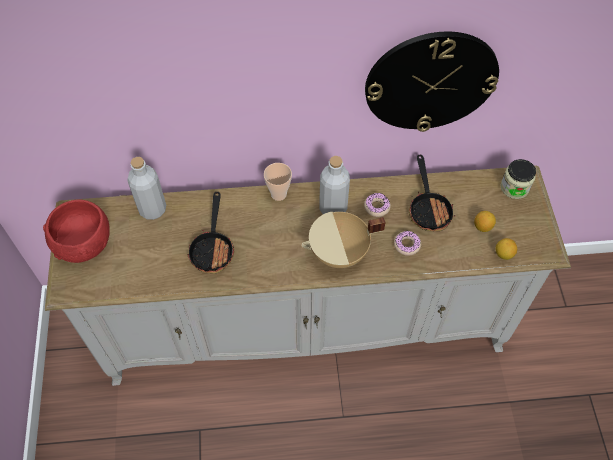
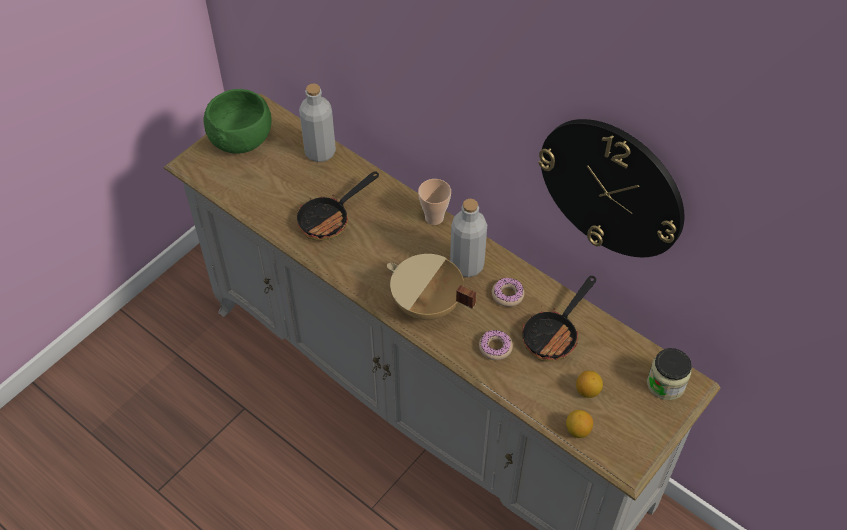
camera: 45 degrees right, 5 degrees down
red bowl [43,200,110,263] -> green bowl [203,89,271,154]

